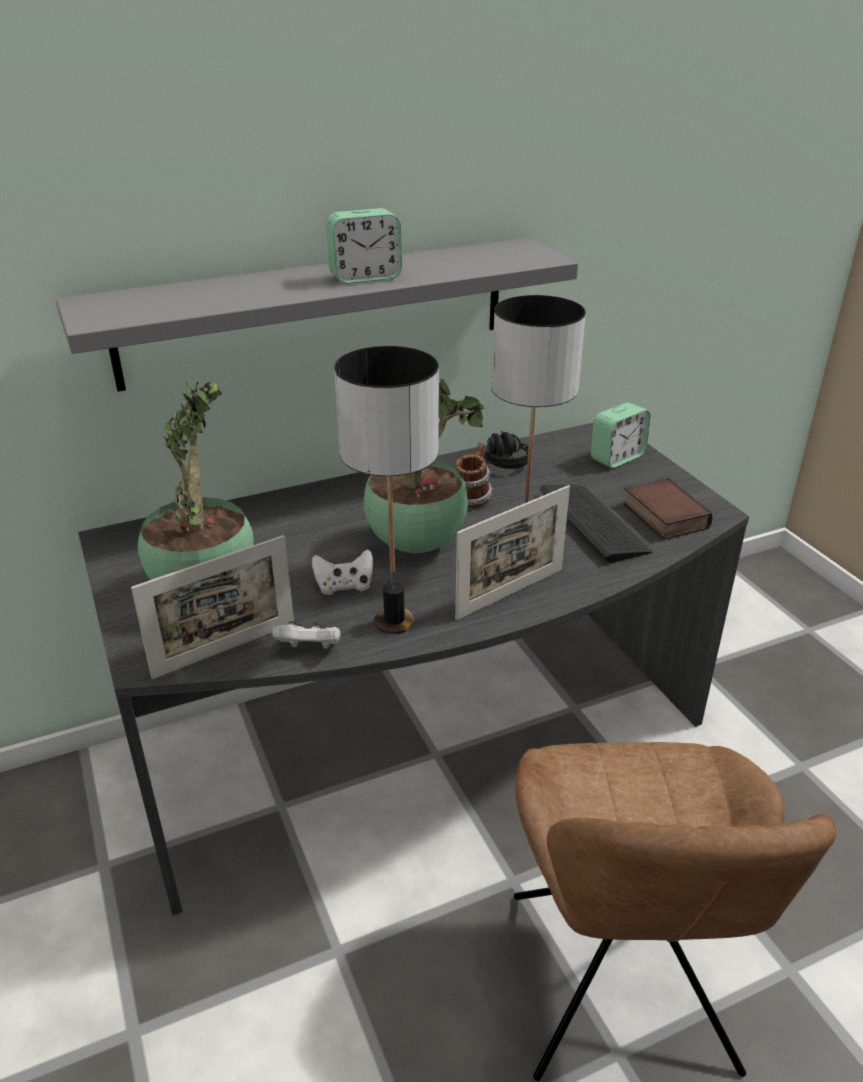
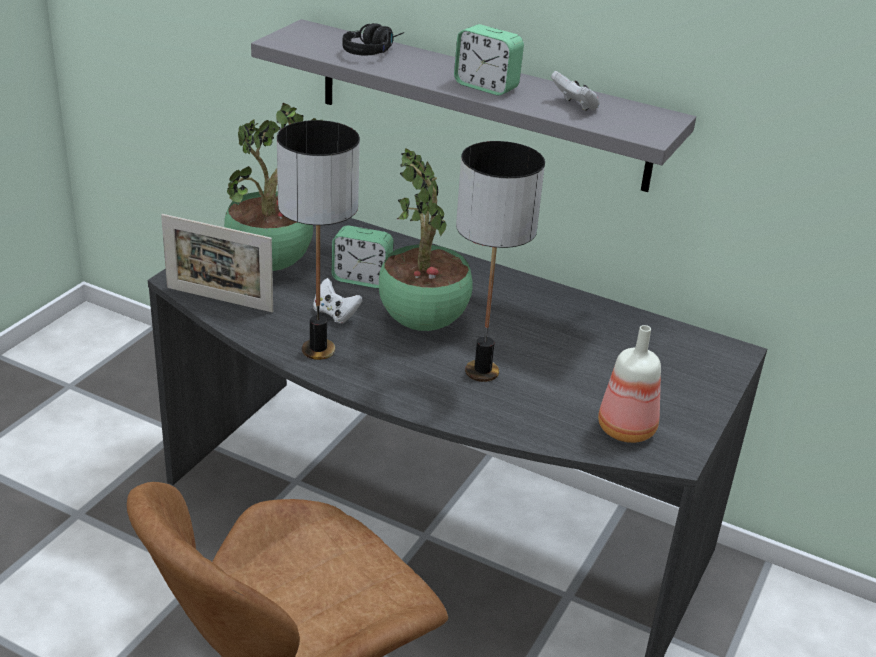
camera: 50 degrees right, 0 degrees up
white game controller [273,621,340,649] -> white game controller moved to [551,71,600,111]
mug [455,442,493,508] -> none
picture frame [455,485,570,620] -> none
black headphones [486,431,529,469] -> black headphones moved to [343,23,405,55]
keyboard [540,485,653,563] -> none
alarm clock [591,403,650,468] -> alarm clock moved to [332,225,394,288]
book [623,478,713,540] -> bottle [598,325,661,443]

